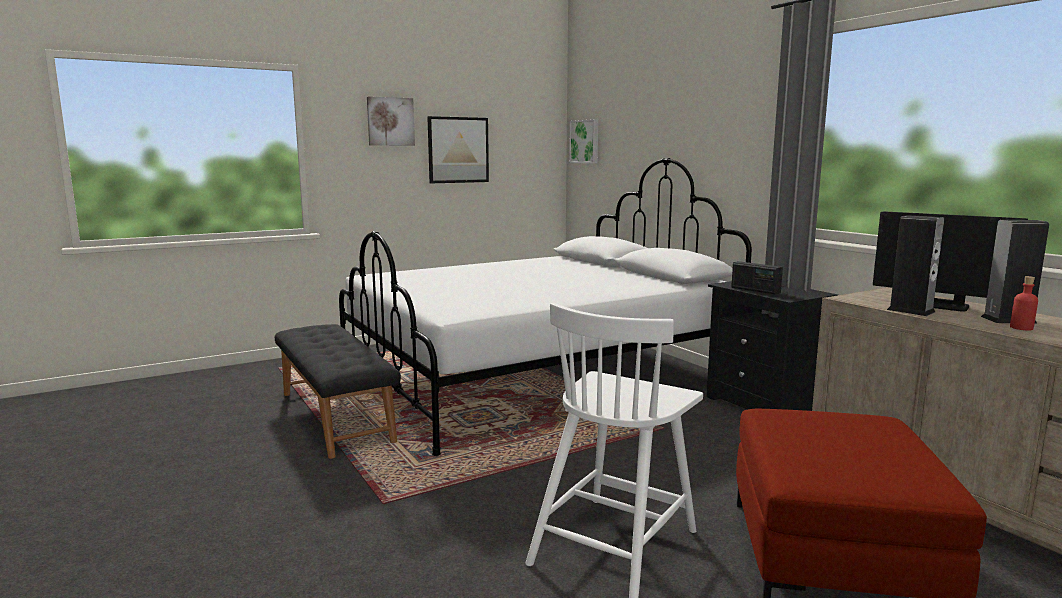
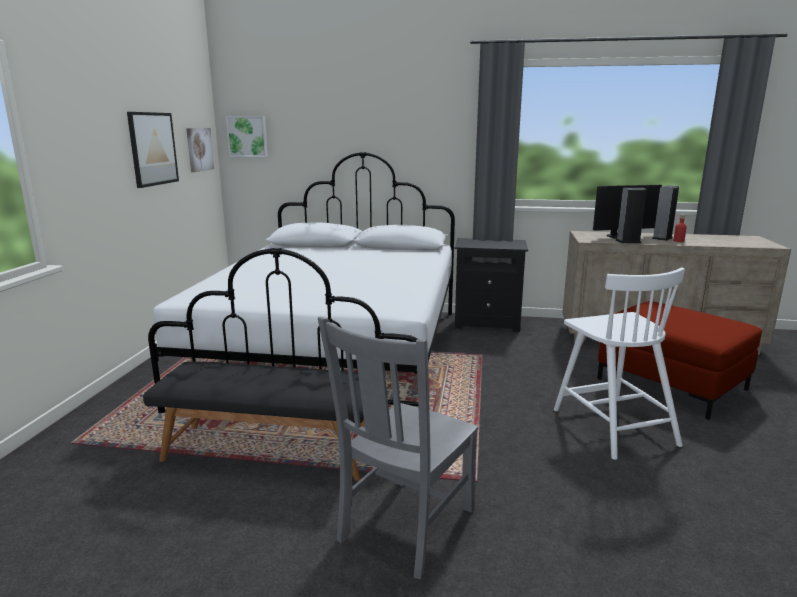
camera: 50 degrees left, 5 degrees up
picture [367,96,415,146] -> picture moved to [186,128,214,172]
radio [731,261,783,295] -> none
none -> grey chair [318,317,478,579]

